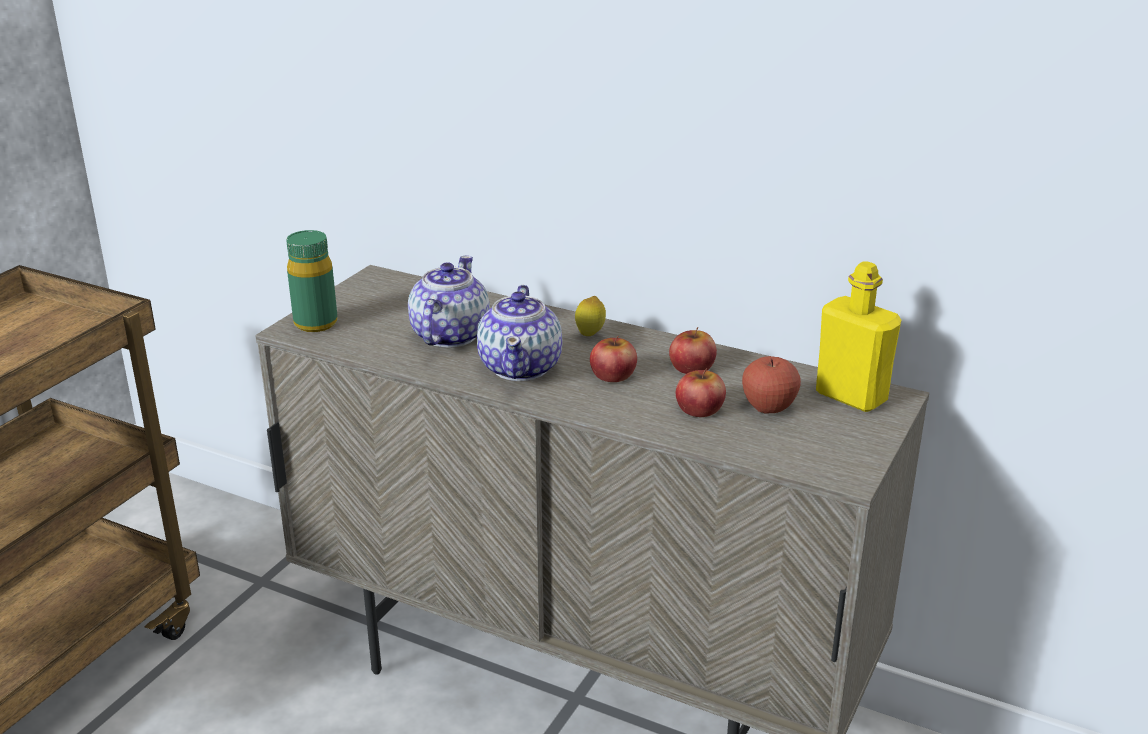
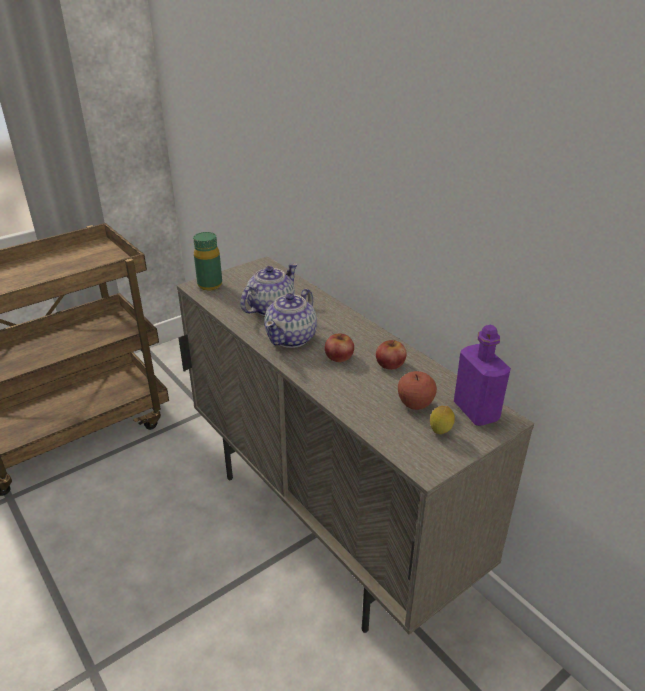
camera: 25 degrees right, 5 degrees up
lemon [575,296,606,336] -> lemon moved to [430,406,455,434]
apple [676,368,726,417] -> none
yellow bottle [816,261,901,412] -> purple bottle [454,325,511,426]

